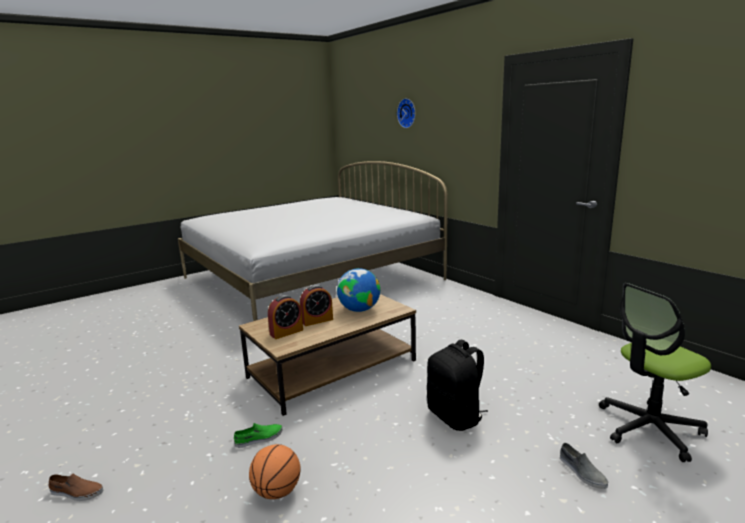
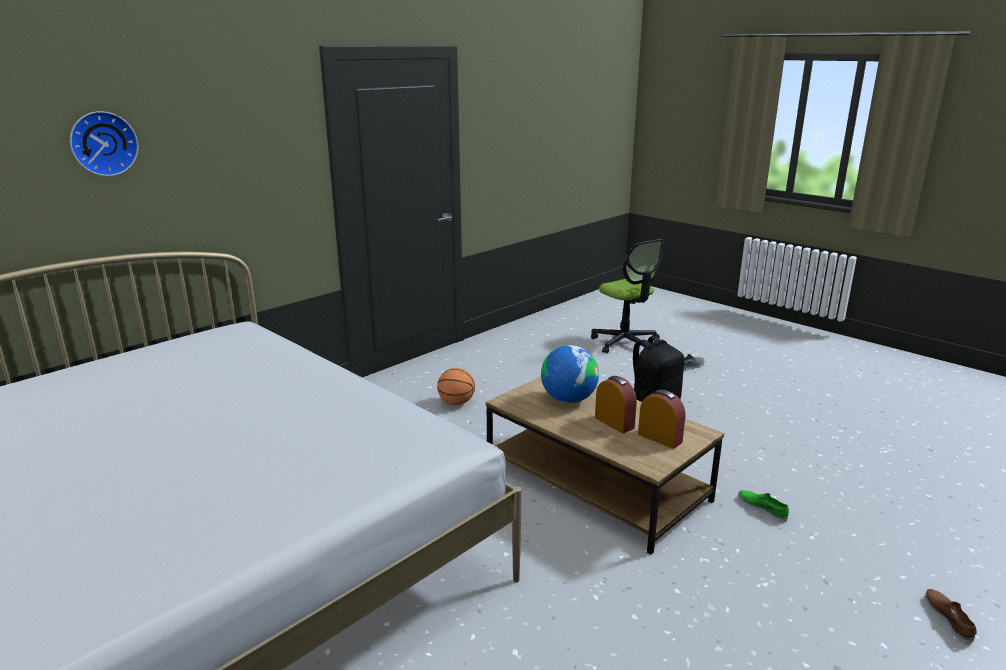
camera: 100 degrees left, 5 degrees up
basketball [249,444,301,499] -> basketball moved to [437,368,475,405]

